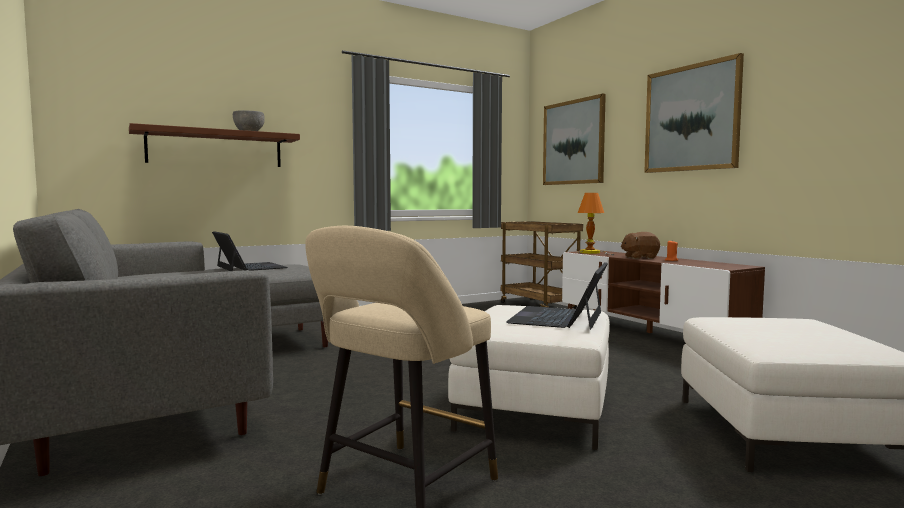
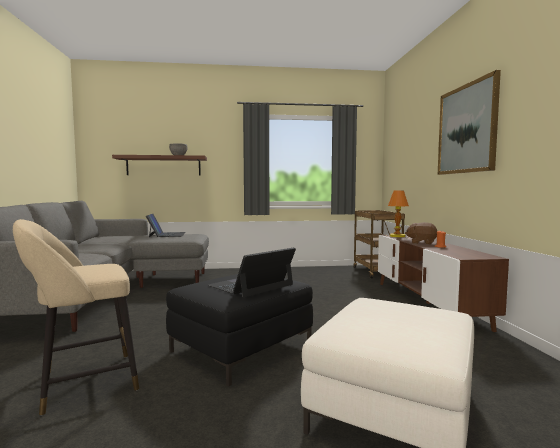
camera: 25 degrees right, 0 degrees up
white ottoman [448,305,610,450] -> black ottoman [166,274,313,387]
picture [543,94,606,185] -> none

